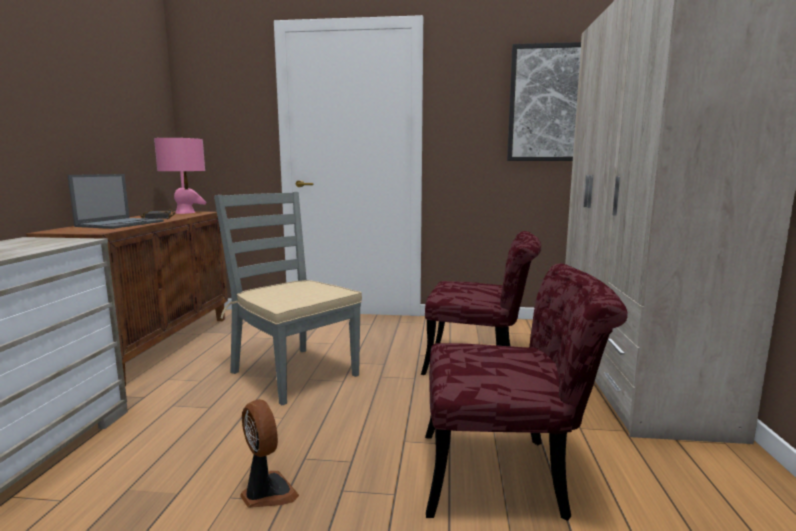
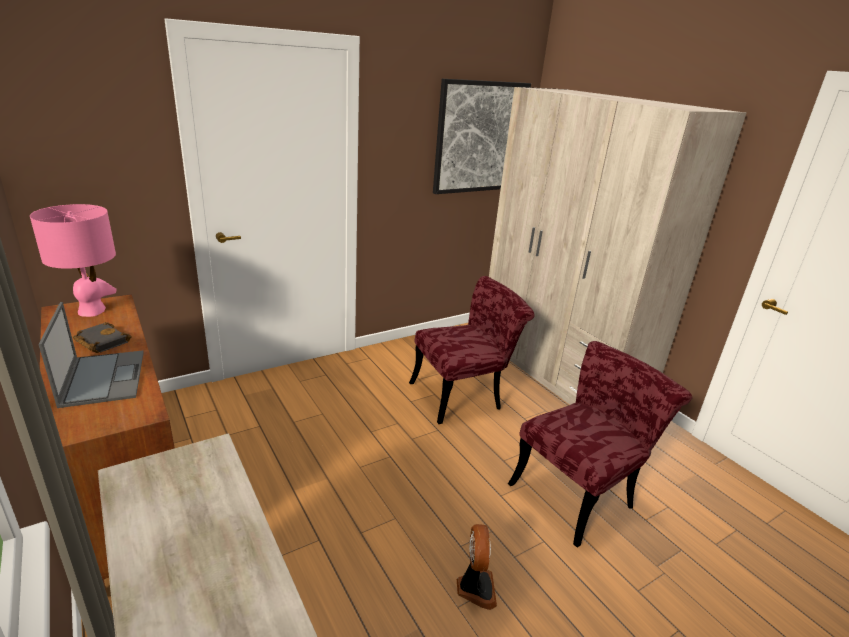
camera: 40 degrees left, 15 degrees up
grey chair [214,192,362,406] -> none
fan [240,399,299,508] -> fan turned 75 degrees clockwise [457,524,497,610]

